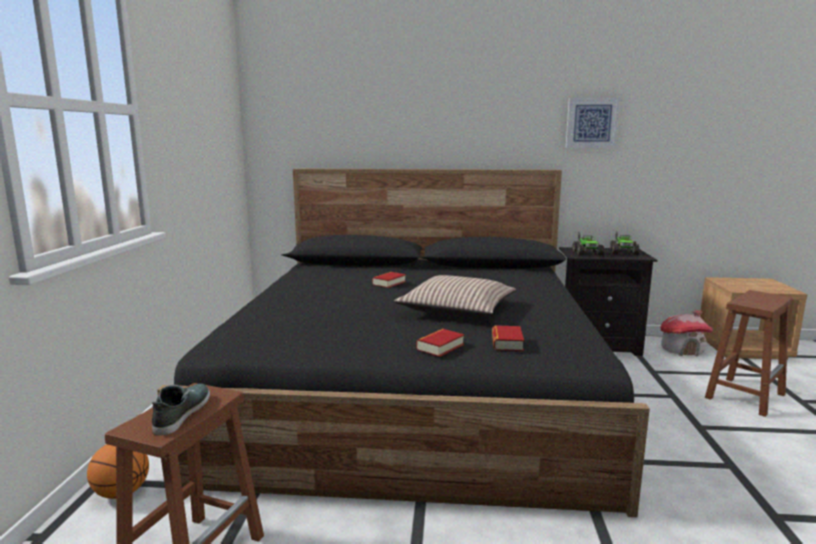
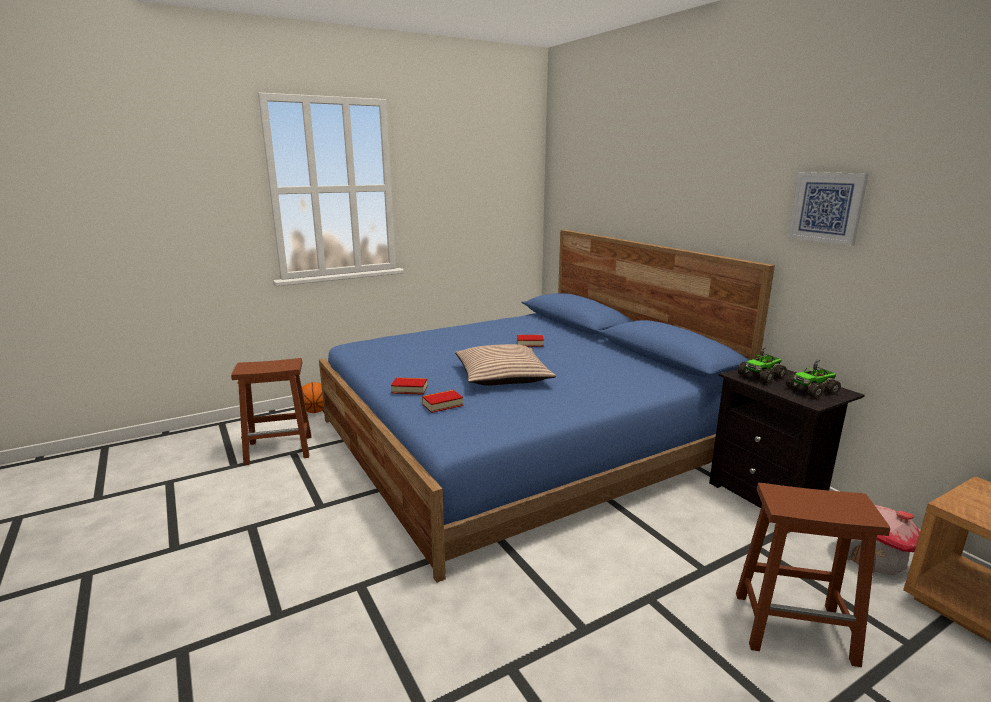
camera: 55 degrees right, 5 degrees up
shoe [152,384,210,435] -> none
black bed [157,169,650,517] -> blue bed [319,230,775,583]

